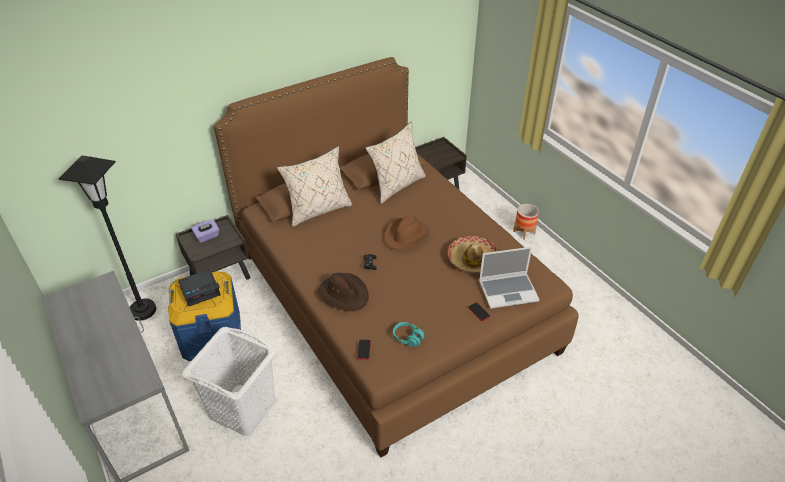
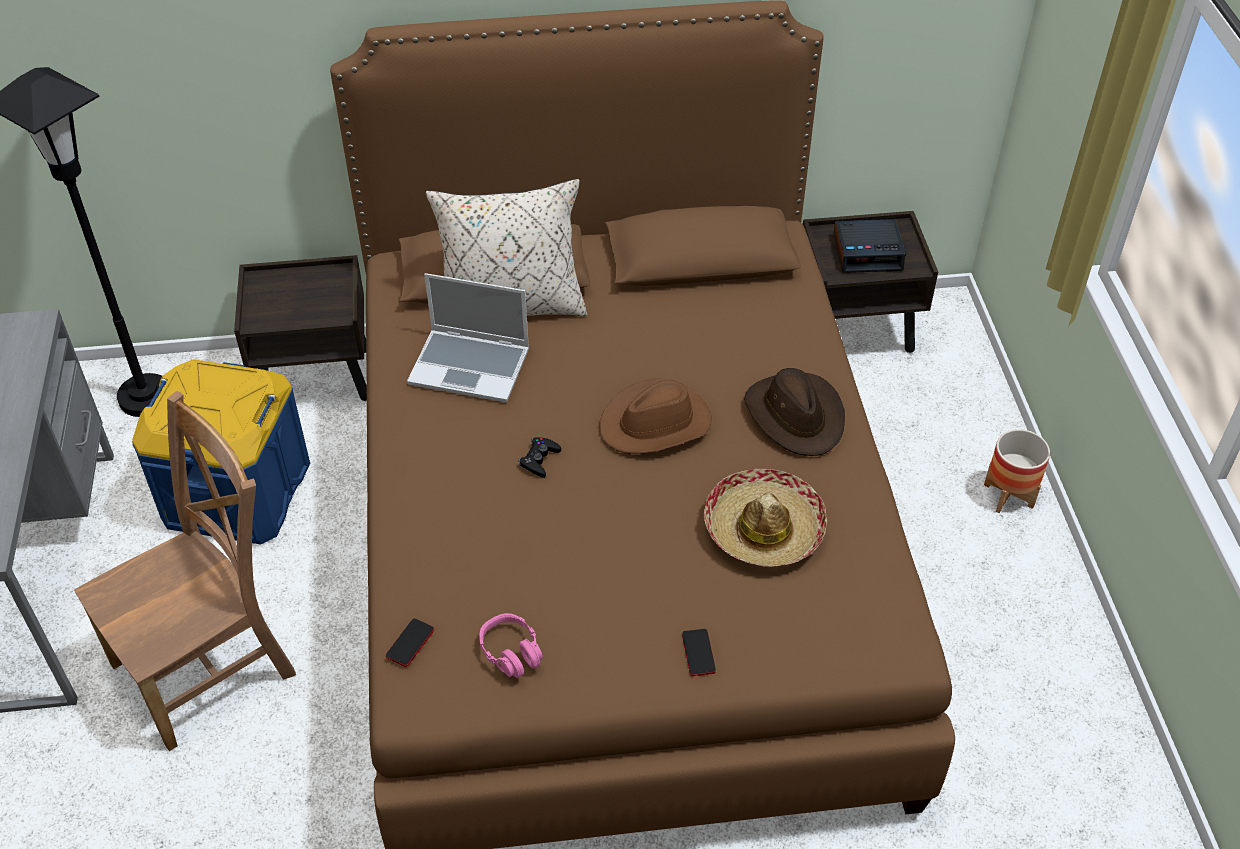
camera: 25 degrees right, 5 degrees up
alarm clock [178,269,221,307] -> alarm clock moved to [833,219,906,273]
white laundry basket [182,327,277,436] -> brown chair [74,391,296,751]
purple tissue box [191,219,219,243] -> none
brown hat [318,273,369,311] -> brown hat moved to [744,368,845,456]
beige pillow [365,122,426,204] -> none
turquoise headphones [393,322,425,347] -> pink headphones [479,613,543,678]
laptop [479,247,540,309] -> laptop moved to [407,273,529,402]

